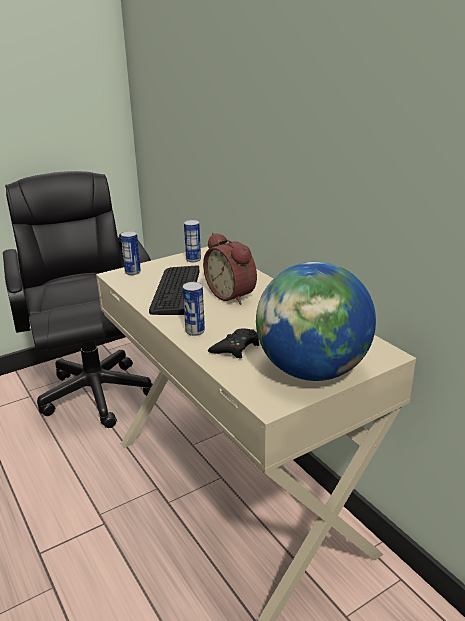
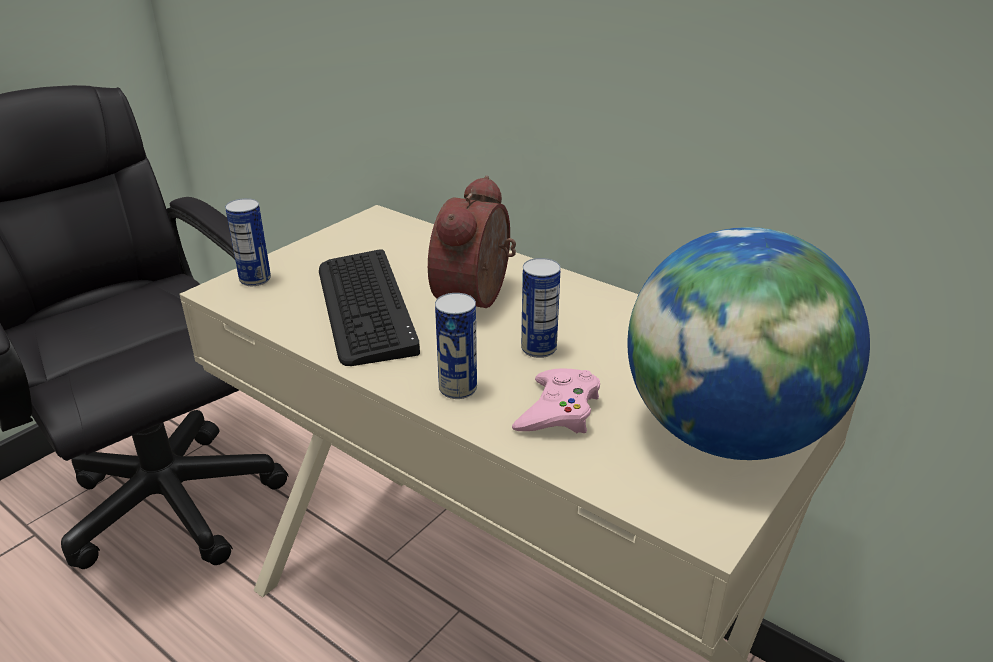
camera: 20 degrees left, 5 degrees up
can [184,220,201,262] -> can moved to [521,258,561,358]
alarm clock [203,233,257,305] -> alarm clock turned 75 degrees clockwise [428,175,516,308]
black game controller [208,328,259,359] -> pink game controller [512,368,600,434]

